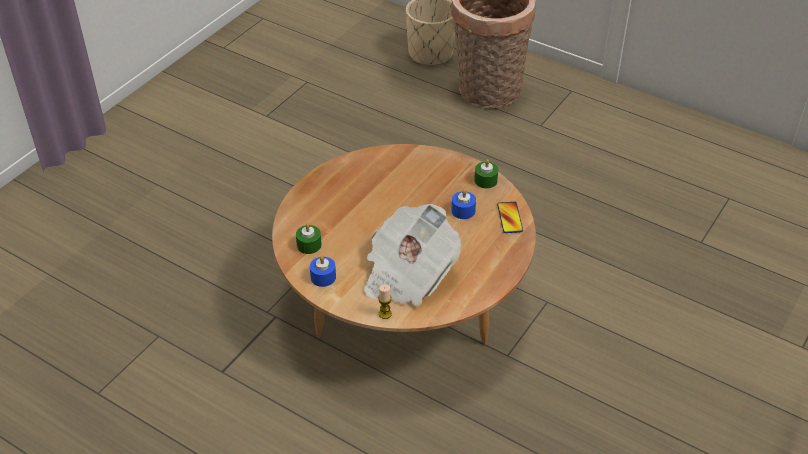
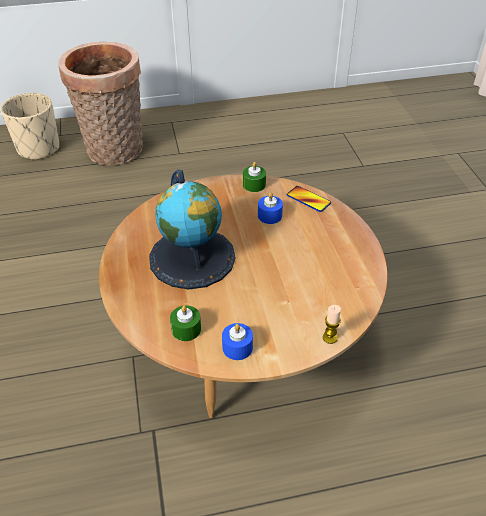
camera: 45 degrees left, 0 degrees up
newspaper [364,204,461,306] -> none
none -> globe [149,169,236,289]

